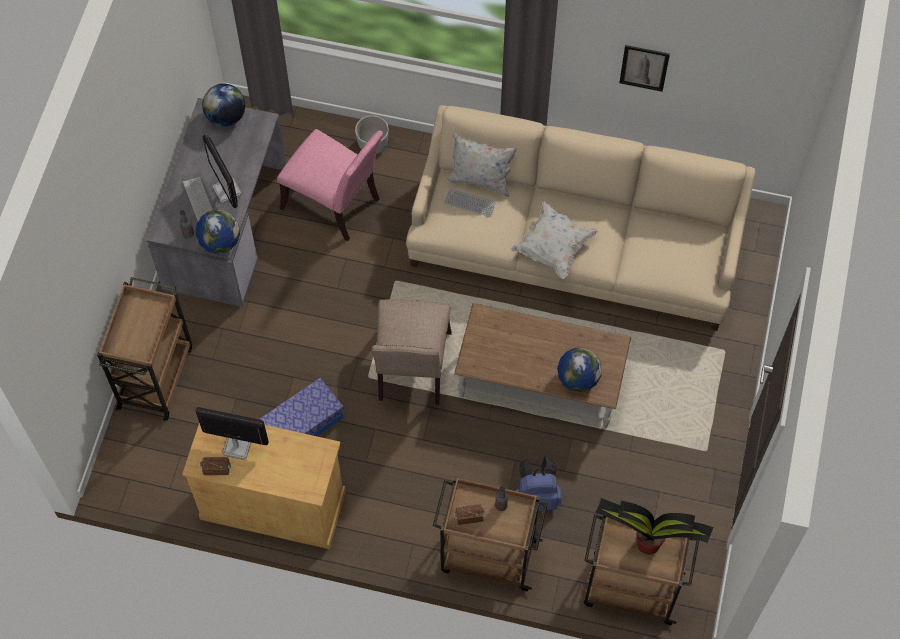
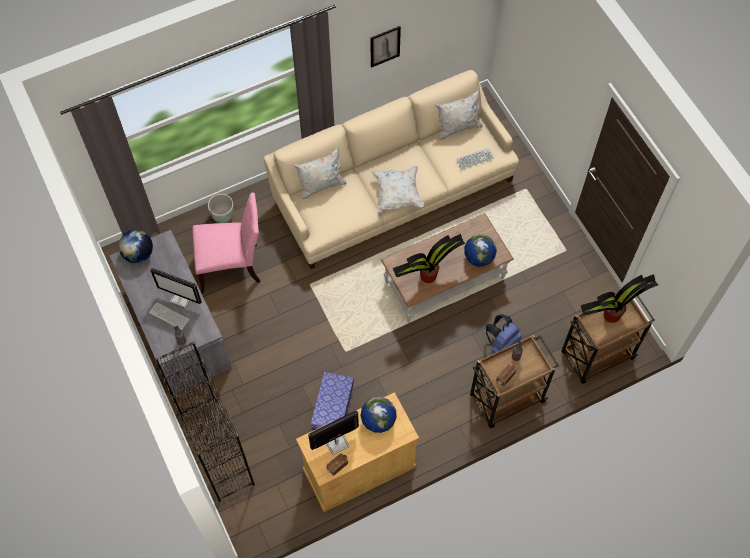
camera: 40 degrees left, 0 degrees up
brown cart [97,277,192,421] -> black bookcase [155,342,255,502]
globe [196,210,240,254] -> globe moved to [360,396,397,433]
beige chair [372,300,452,405] -> none
keyboard [444,188,496,217] -> keyboard moved to [456,148,494,170]
none -> potted plant [393,234,465,283]
none -> white pillow [435,90,482,140]

